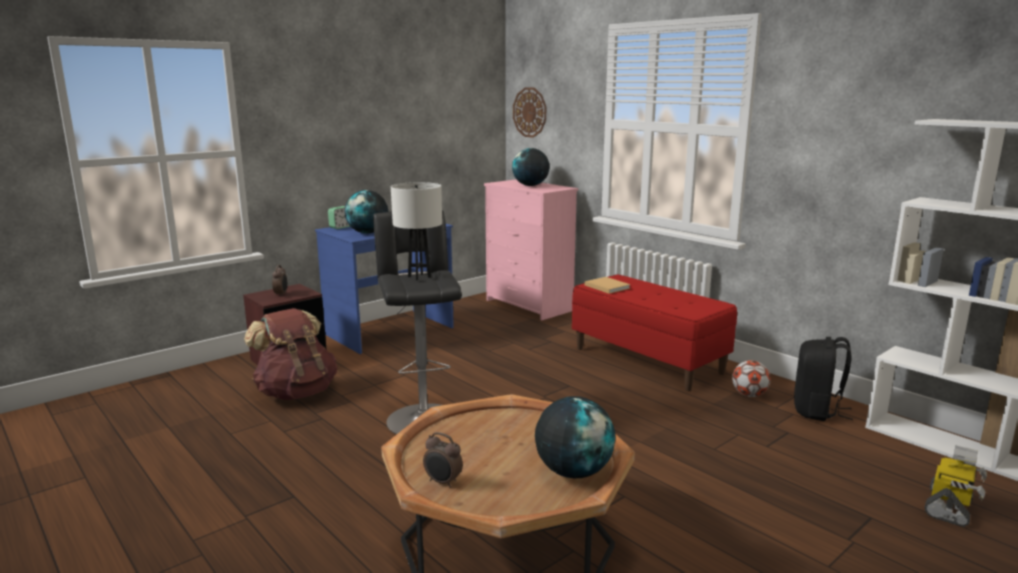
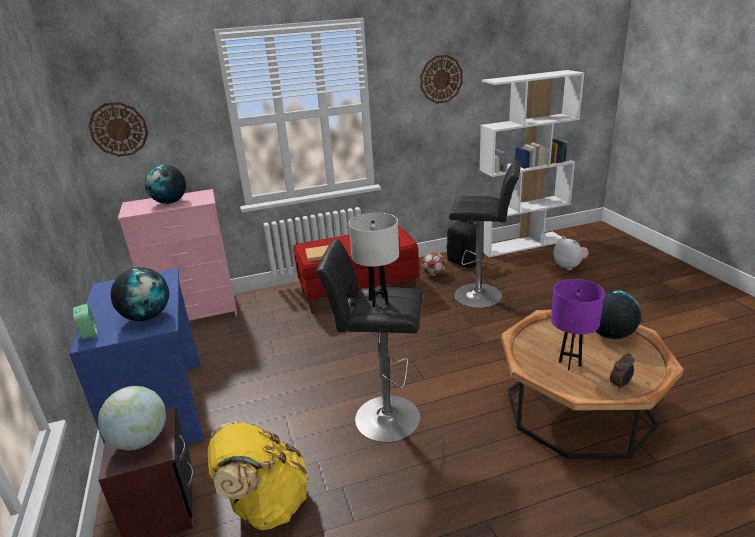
camera: 65 degrees left, 10 degrees up
brown backpack [244,308,337,400] -> yellow backpack [208,421,309,530]
alarm clock [272,265,287,296] -> globe [98,386,166,450]
toy robot [924,445,987,527] -> plush toy [553,236,589,270]
none -> wall clock [420,55,463,104]
none -> black stool [449,160,521,308]
none -> purple table lamp [551,279,605,370]

